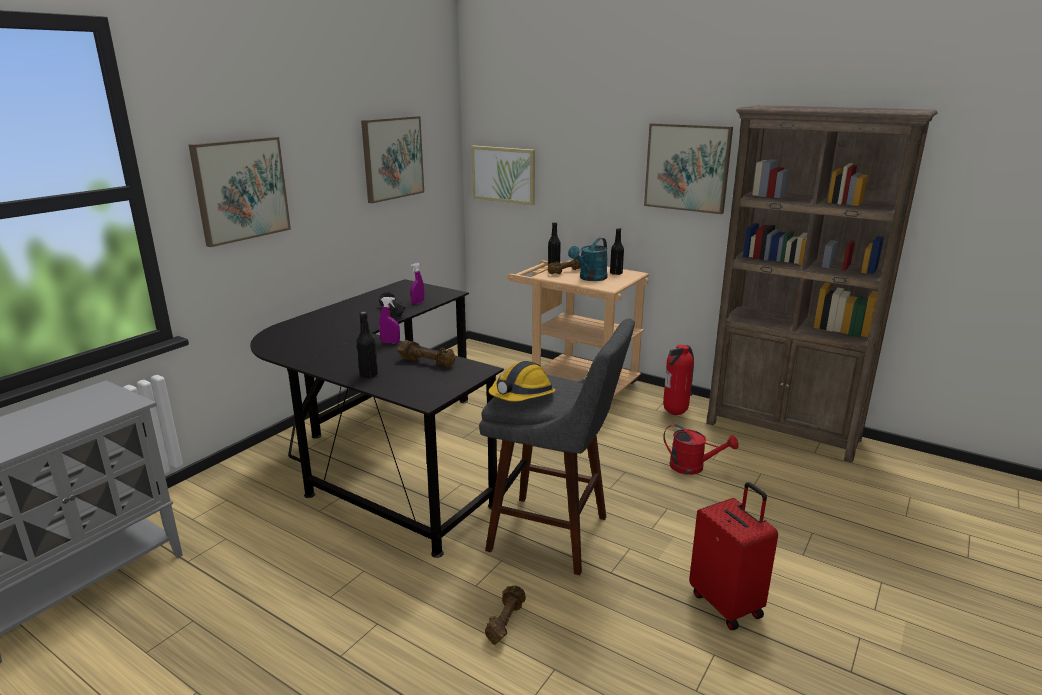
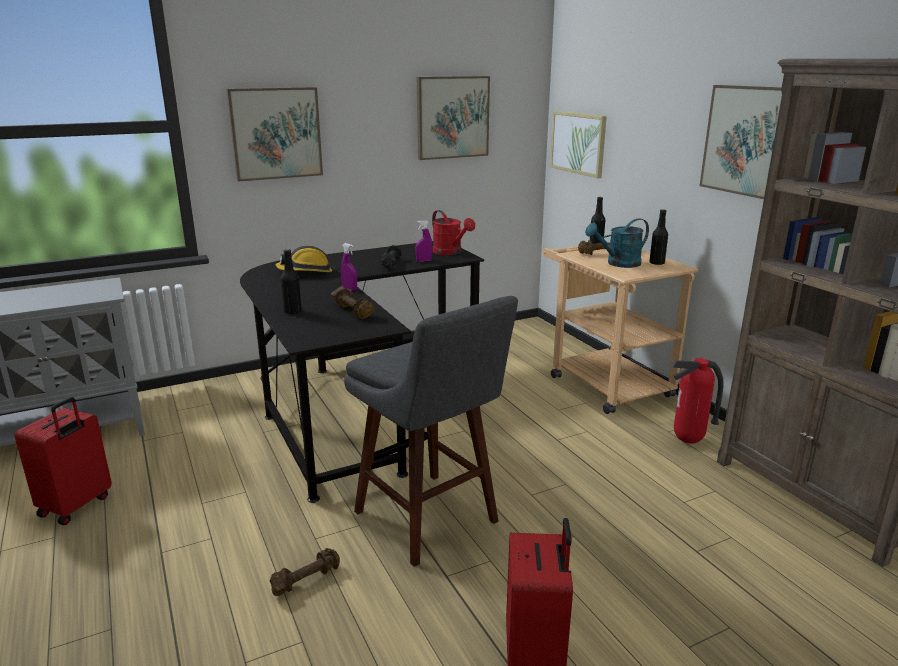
camera: 30 degrees right, 0 degrees up
hard hat [489,361,556,402] -> hard hat moved to [276,245,332,272]
red watering can [663,424,738,475] -> red watering can moved to [432,210,475,255]
none -> red suitcase [15,397,112,525]

